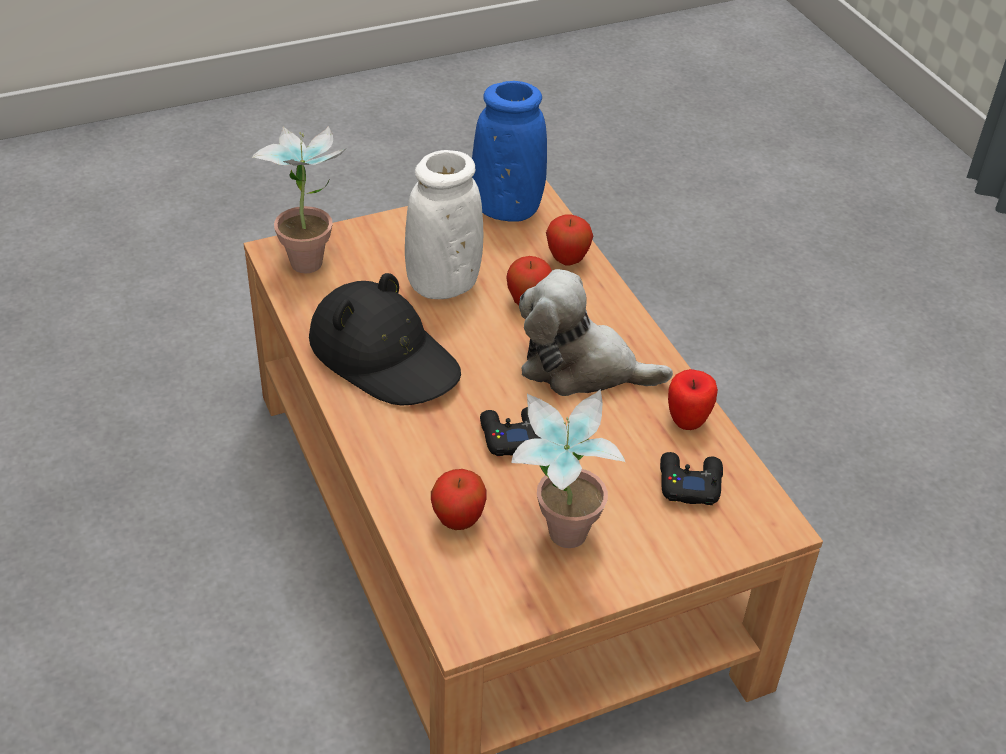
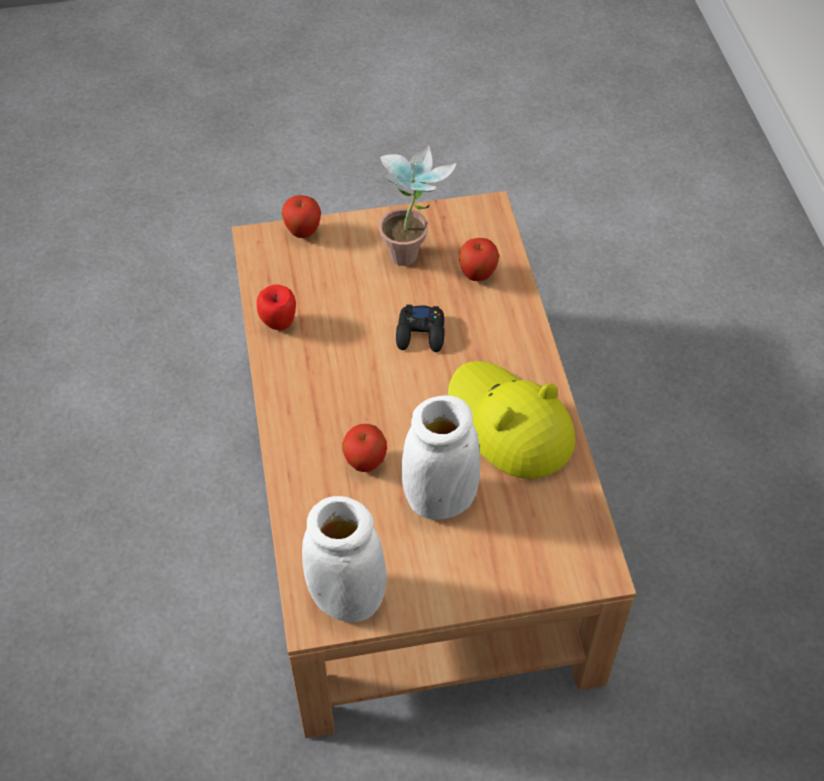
camera: 165 degrees left, 10 degrees up
potted plant [252,126,345,274] -> none
black hat [309,273,461,405] -> yellow hat [448,361,575,479]
blue vase [472,81,547,222] -> white vase [302,496,387,622]
plush toy [519,269,673,396] -> none
apple [546,214,593,266] -> apple moved to [282,195,321,238]
black game controller [660,452,723,505] -> none

